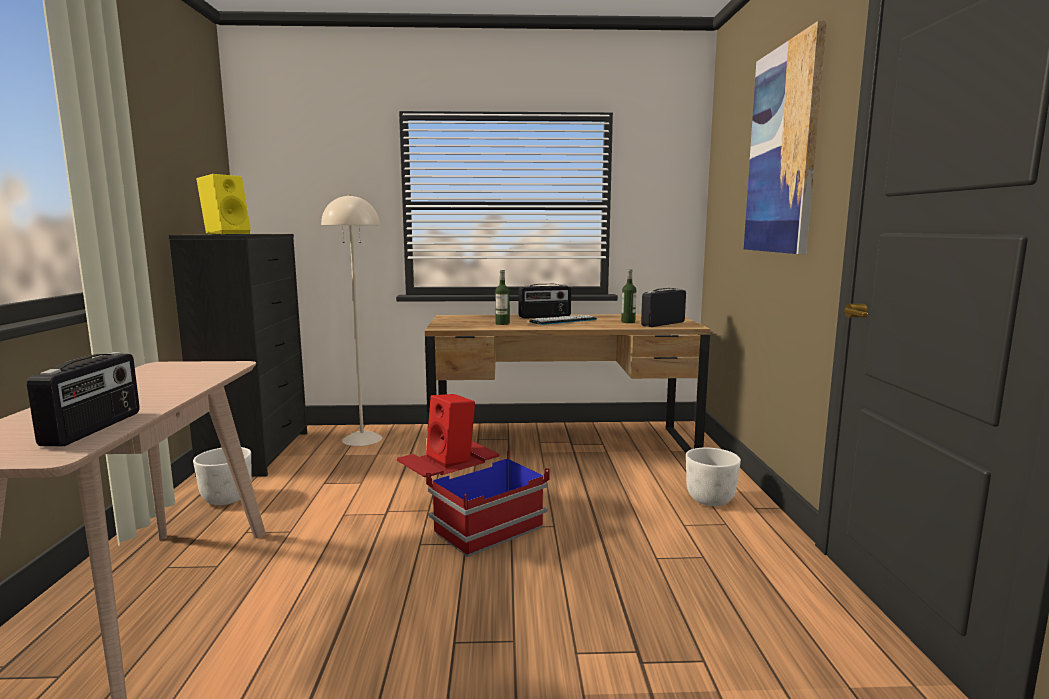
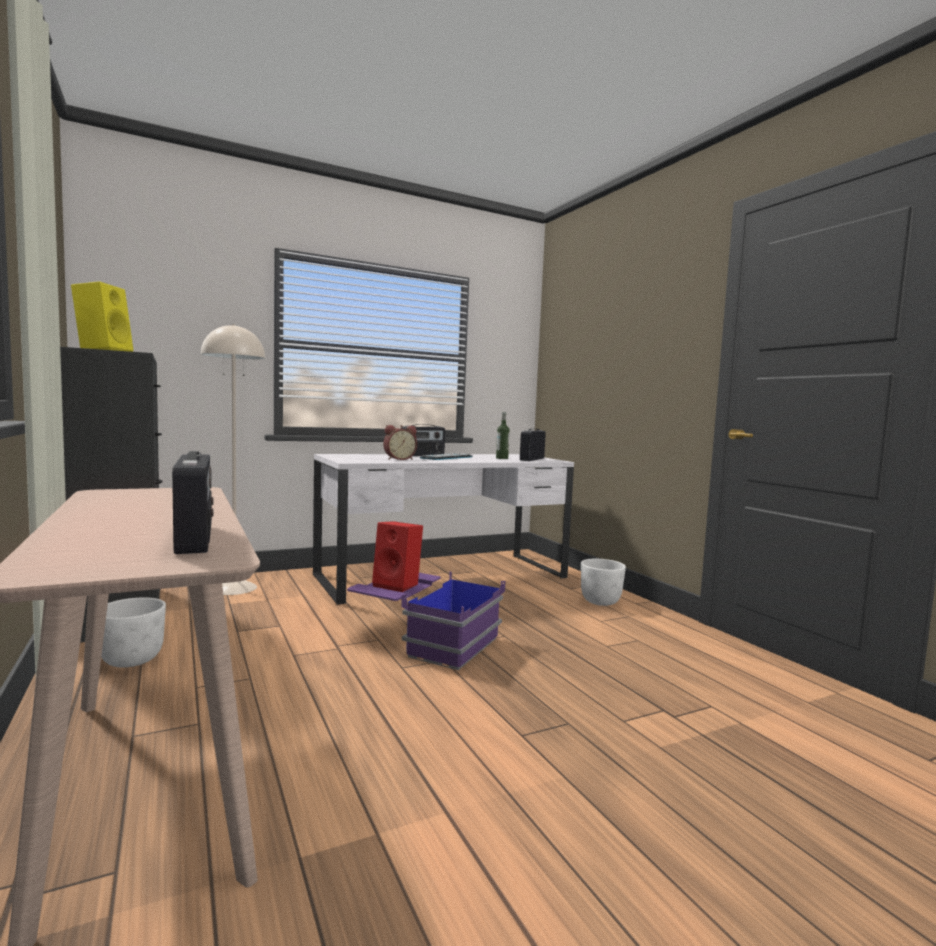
camera: 25 degrees left, 5 degrees down
red storage box [397,441,550,557] -> purple storage box [347,571,505,670]
brown desk [425,314,711,453] -> white desk [313,454,574,605]
bottle [495,270,510,325] -> alarm clock [383,425,417,460]
picture [744,21,827,254] -> none

